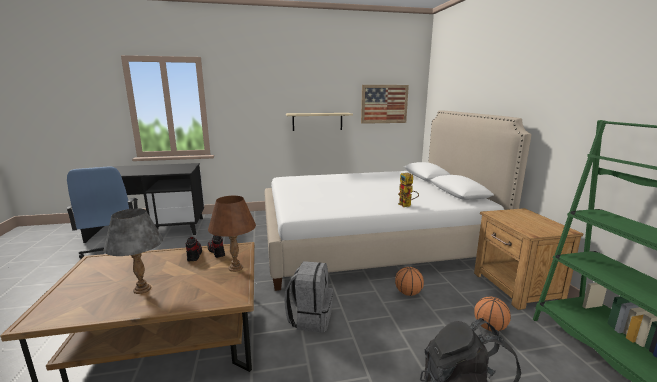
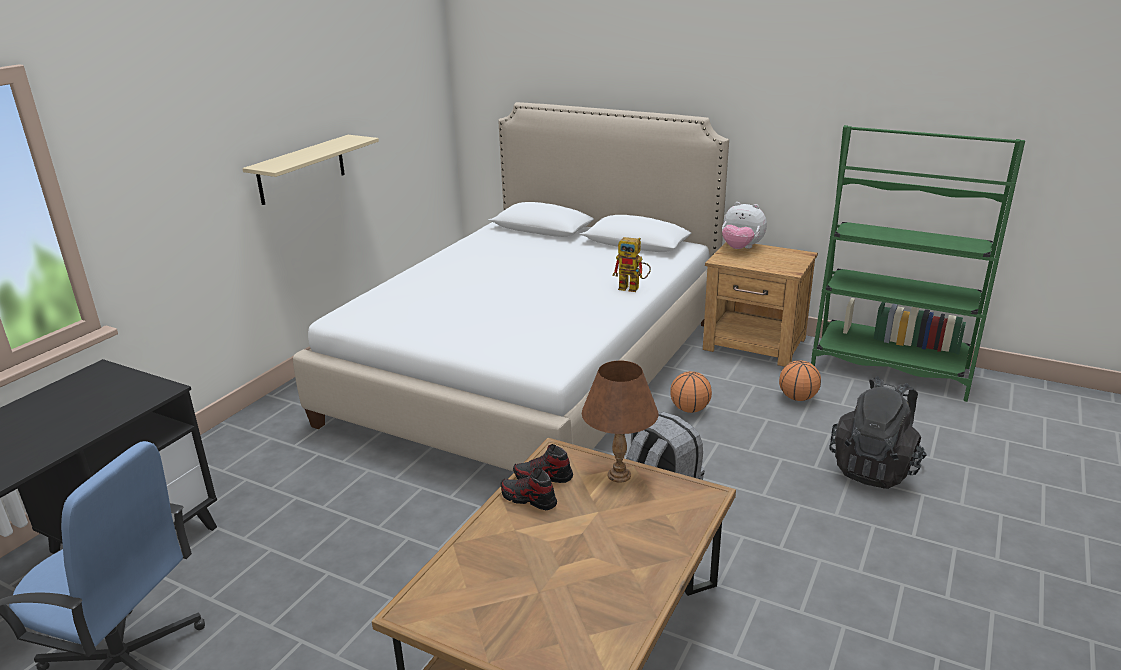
camera: 50 degrees left, 10 degrees up
grey table lamp [104,208,163,294] -> none
picture [361,85,409,124] -> none
none -> plush toy [722,202,767,249]

